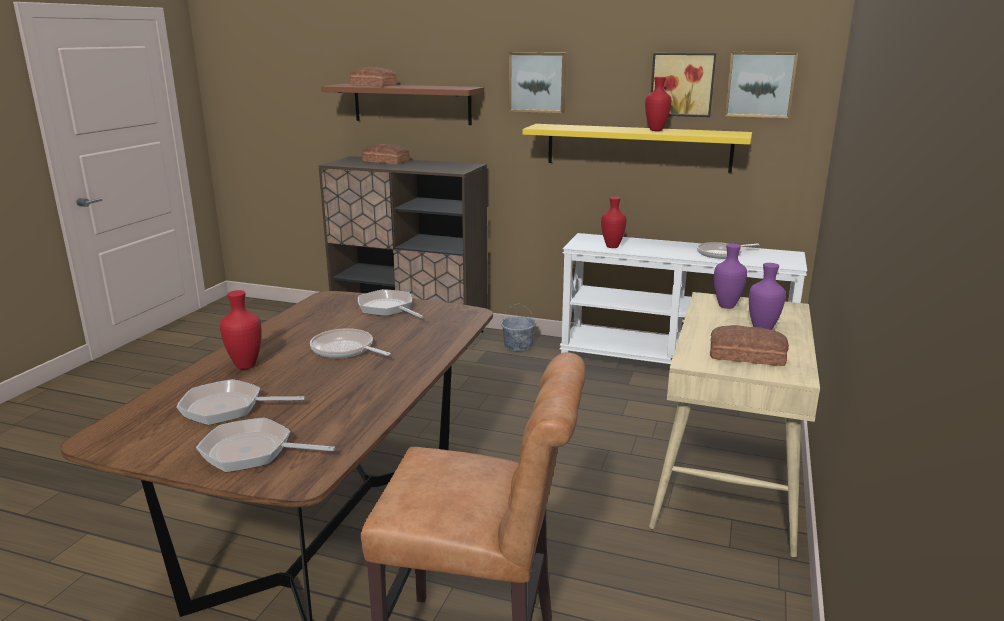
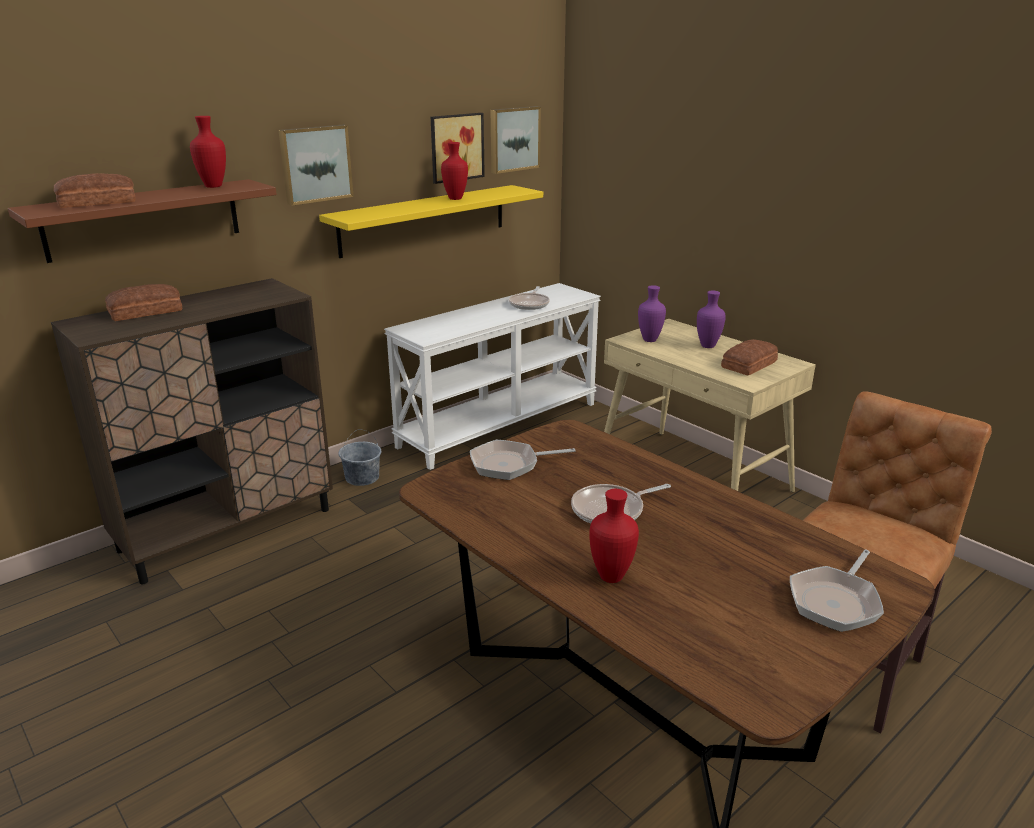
camera: 60 degrees left, 5 degrees up
frying pan [176,379,305,425] -> none
red vase [601,197,626,248] -> red vase moved to [190,116,226,188]

